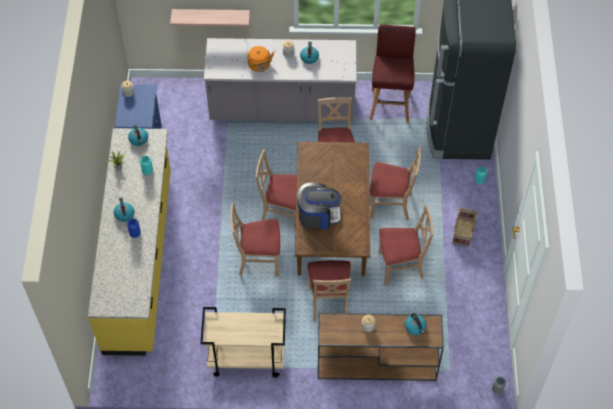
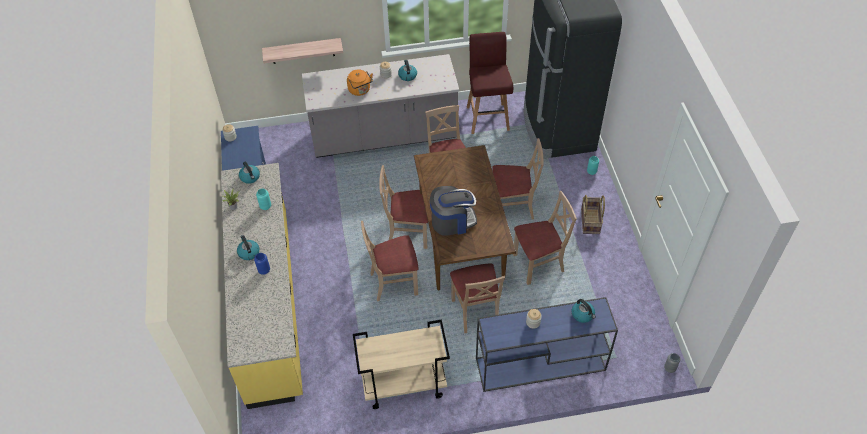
camera: 10 degrees left, 5 degrees down
brown console table [318,313,444,381] -> blue console table [476,297,618,392]

